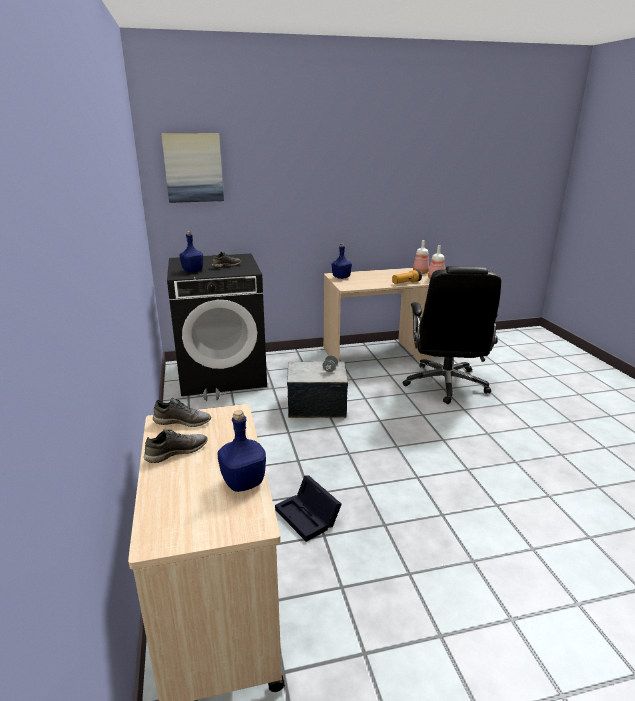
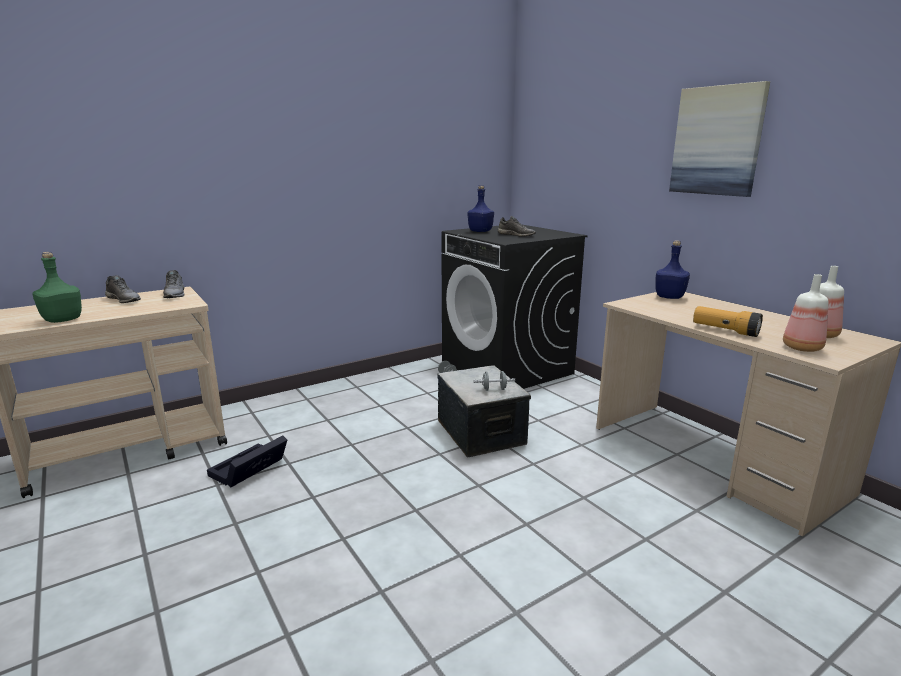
camera: 70 degrees right, 5 degrees down
picture [161,133,224,203] -> picture moved to [669,81,770,197]
blue bottle [218,410,266,492] -> green bottle [32,252,82,323]
black office chair [403,266,501,404] -> none

